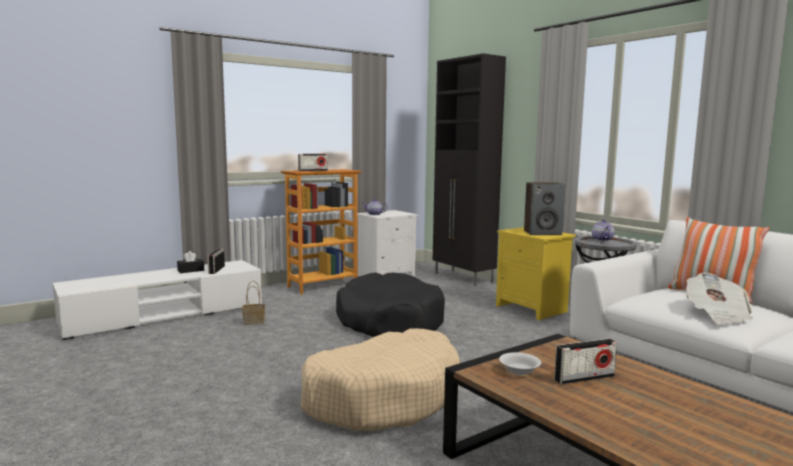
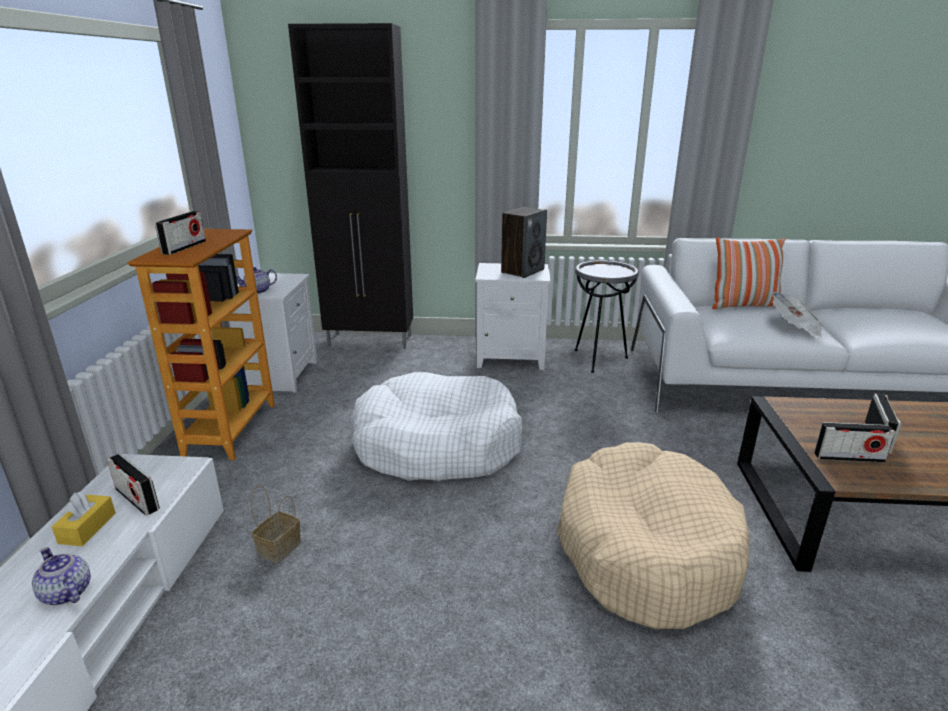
camera: 50 degrees left, 15 degrees up
black tissue box [177,251,204,273] -> yellow tissue box [51,491,116,546]
black dog bed [336,272,445,337] -> white dog bed [350,372,523,481]
yellow nightstand [496,227,576,321] -> white nightstand [475,263,551,370]
white bowl [499,352,541,375] -> radio [814,422,896,463]
teapot [592,219,614,241] -> teapot moved to [32,547,91,605]

